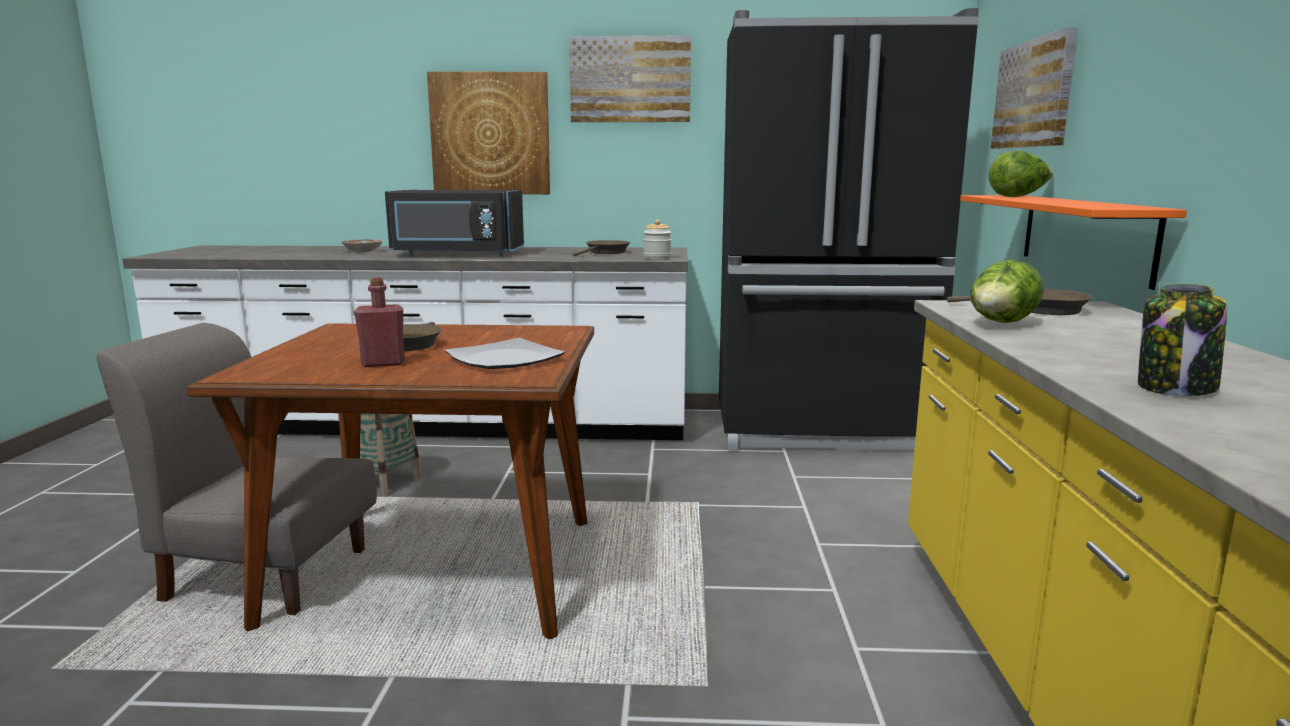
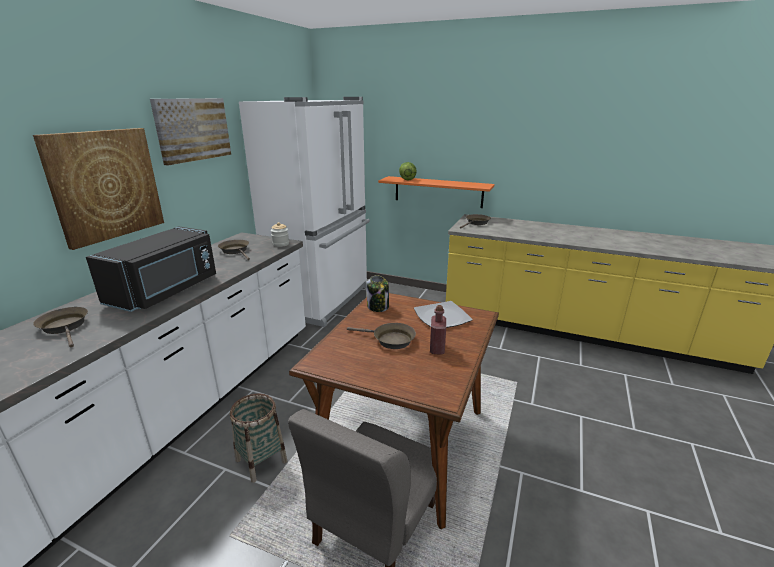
camera: 70 degrees left, 10 degrees up
plate [342,239,382,252] -> brown frying pan [33,307,88,348]
black fridge [719,8,979,450] -> white fridge [239,97,370,327]
lettuce [970,260,1044,323] -> none
picture [991,27,1078,149] -> none
jar [1138,284,1227,396] -> jar moved to [366,275,389,312]

